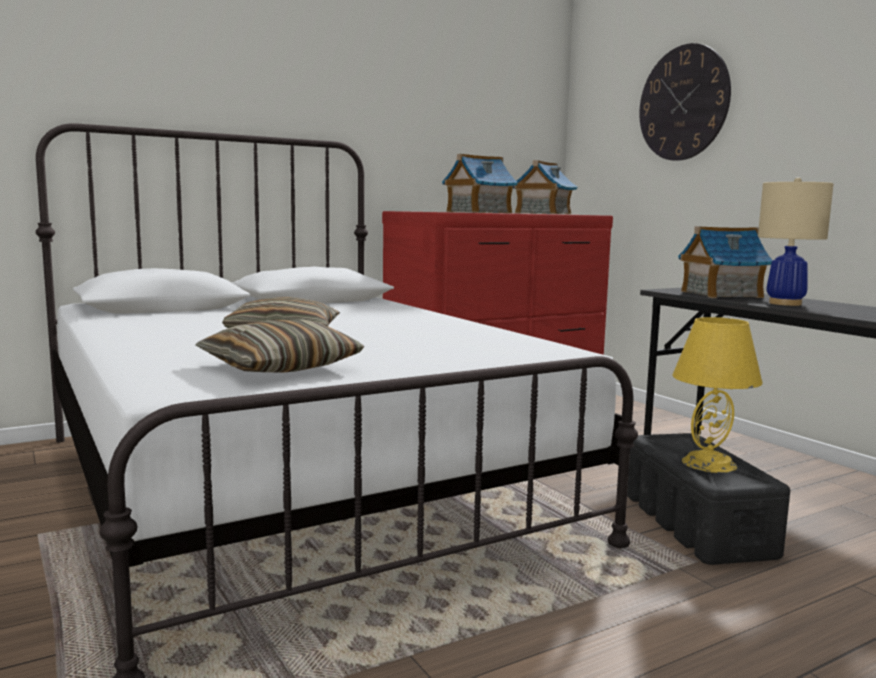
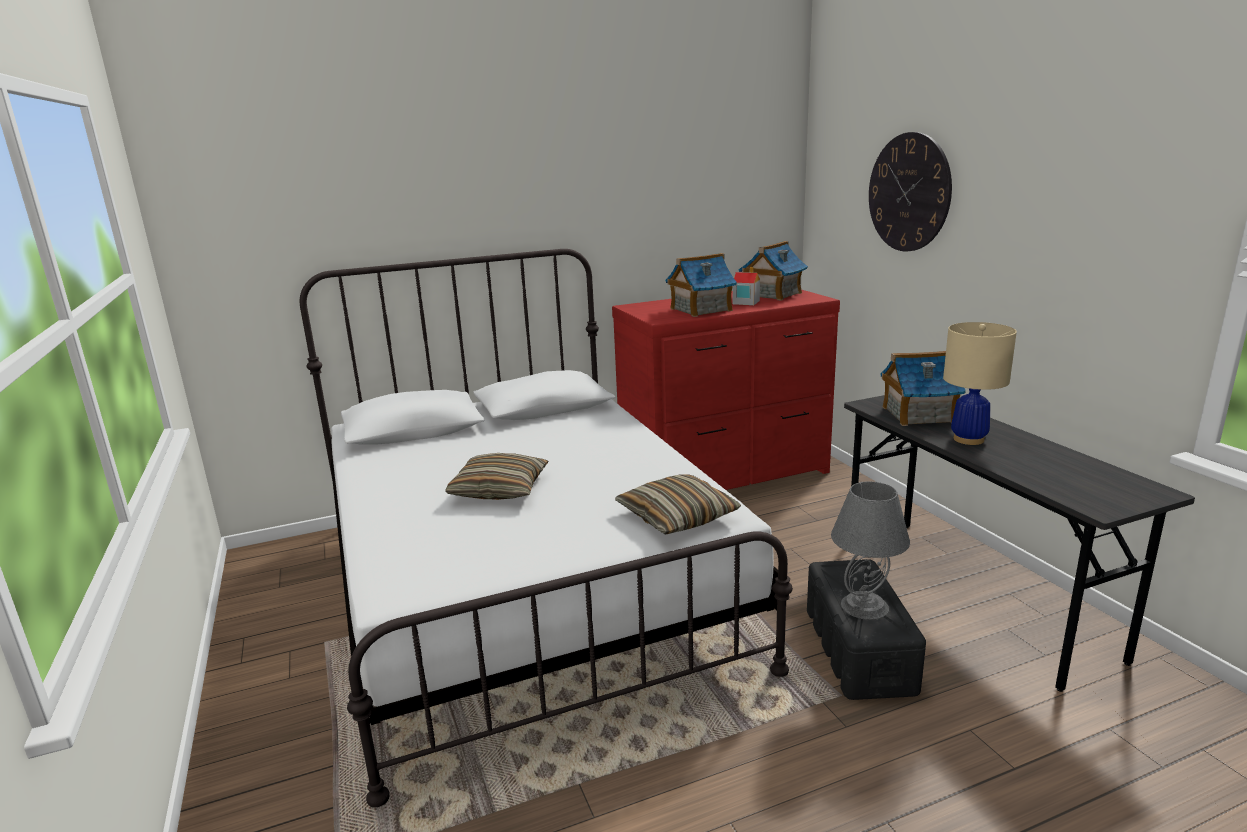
camera: 10 degrees right, 10 degrees up
pillow [195,320,365,373] -> pillow moved to [615,474,741,535]
yellow table lamp [673,317,763,473] -> grey table lamp [831,481,910,620]
none -> toy house [732,267,760,305]

